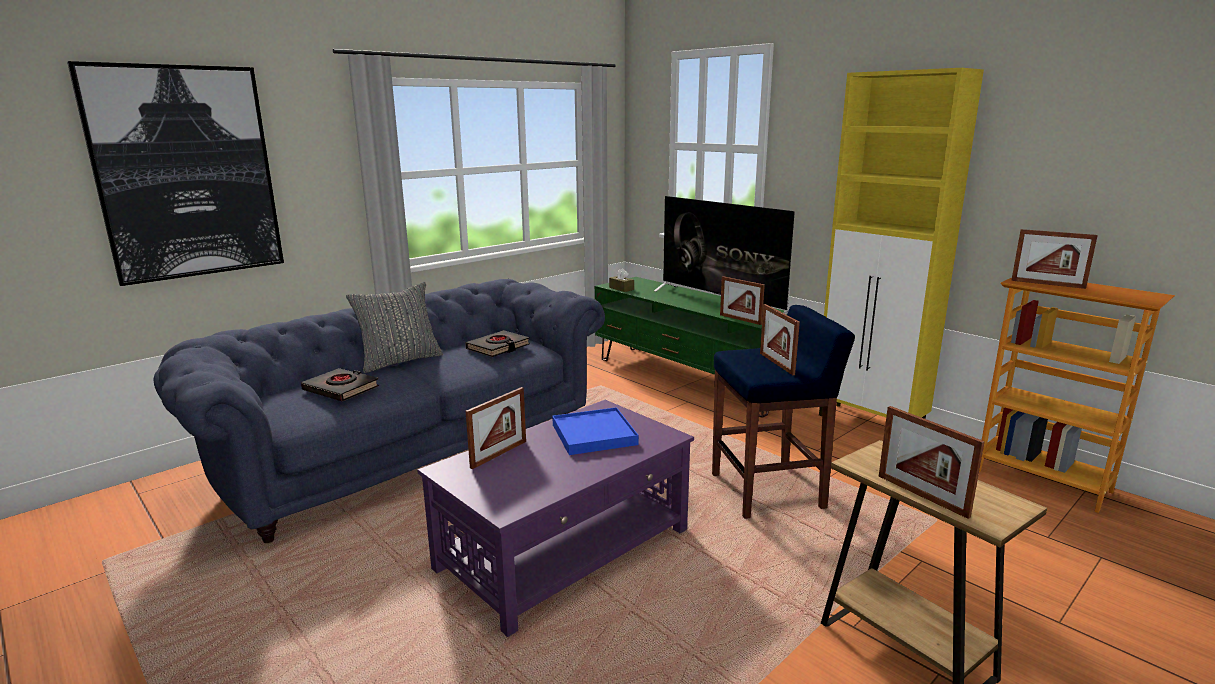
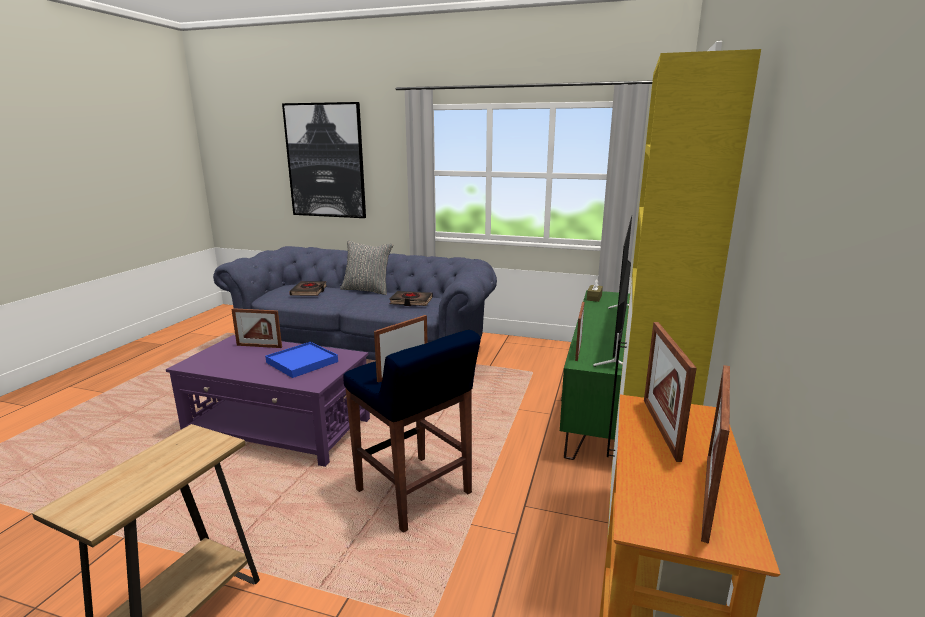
camera: 60 degrees right, 0 degrees up
picture frame [879,406,985,519] -> picture frame moved to [701,365,730,544]

